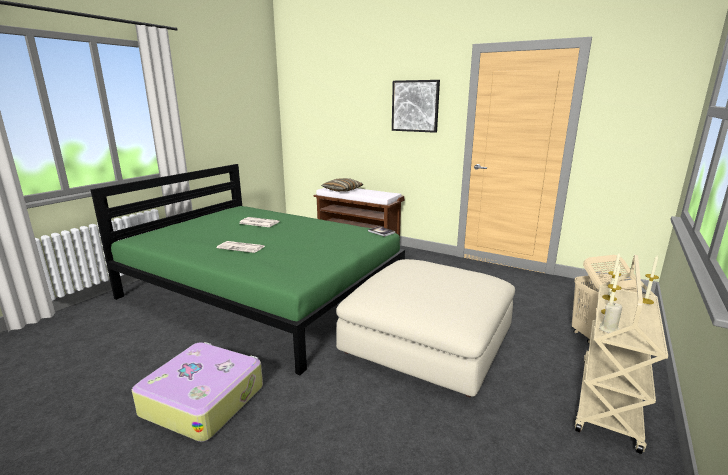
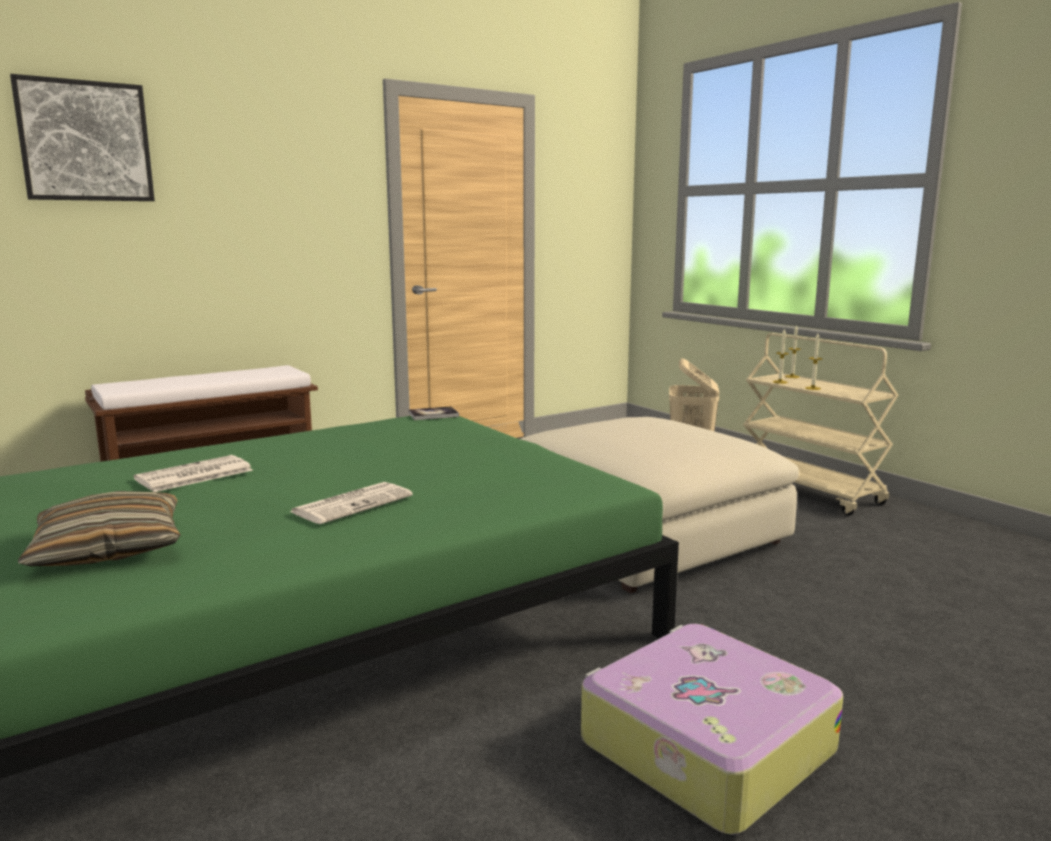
camera: 65 degrees left, 5 degrees down
pillow [321,178,363,192] -> pillow moved to [18,491,181,566]
picture [392,80,440,133] -> picture moved to [10,74,155,201]
beige candle [599,303,622,333] -> none

